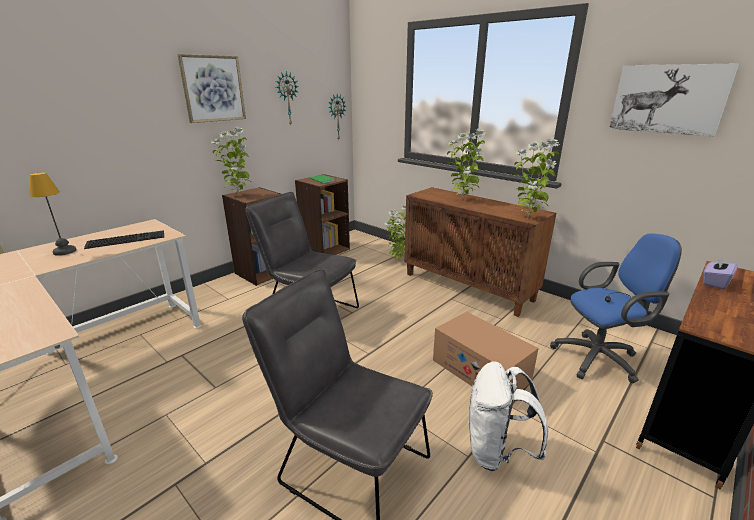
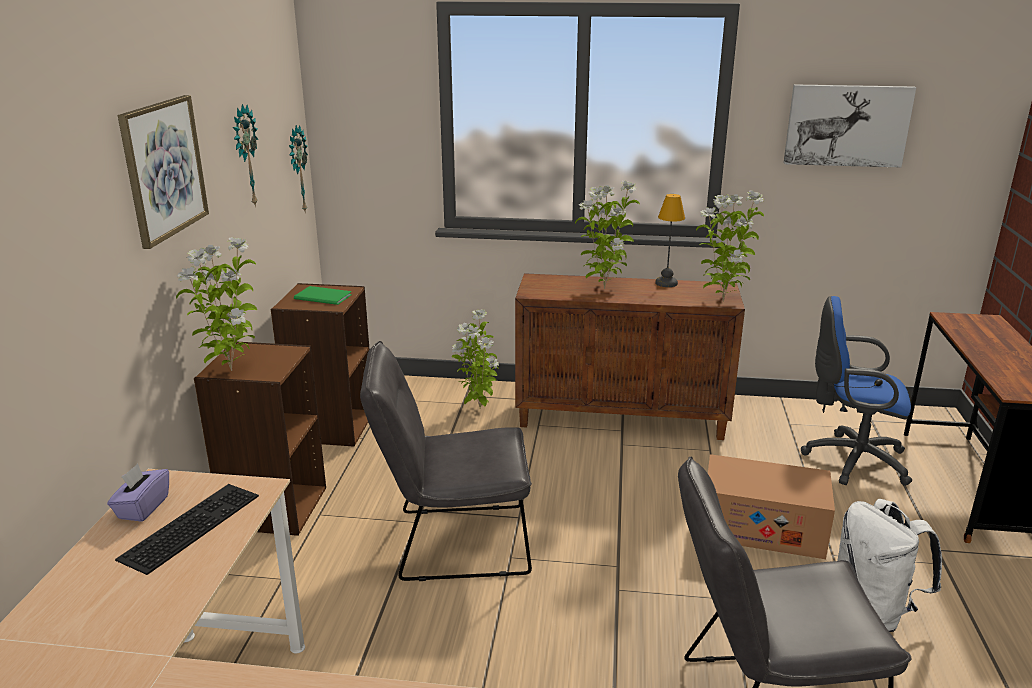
camera: 35 degrees left, 0 degrees up
table lamp [30,172,77,256] -> table lamp moved to [655,194,685,287]
blue office chair [550,234,682,383] -> blue office chair turned 120 degrees counterclockwise [801,296,912,486]
purple tissue box [703,256,738,290] -> purple tissue box moved to [107,463,169,522]

